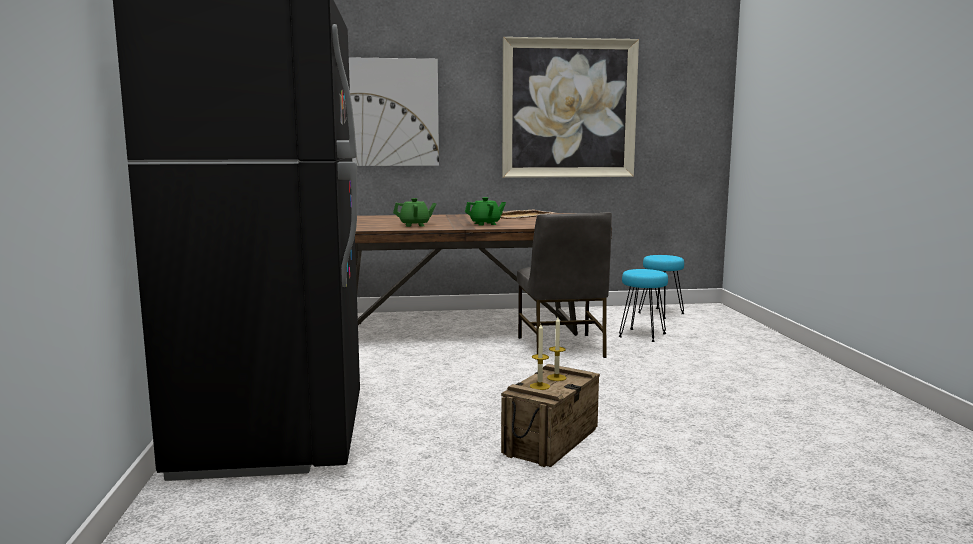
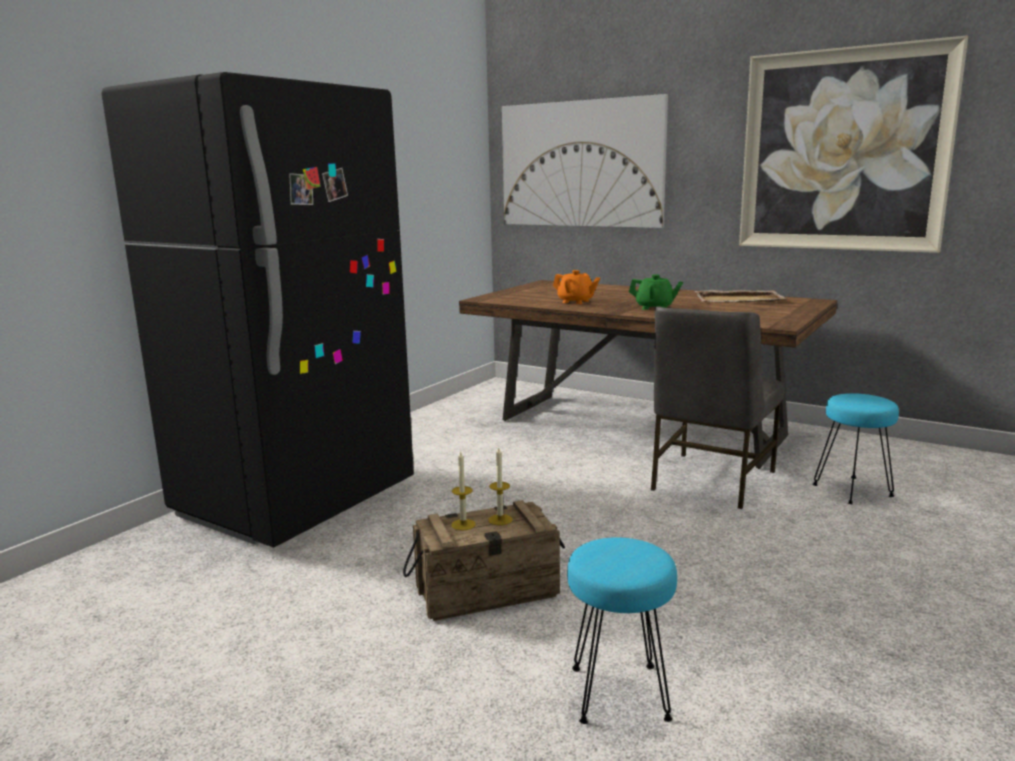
camera: 40 degrees right, 5 degrees up
green teapot [393,198,436,227] -> orange teapot [553,270,600,304]
turquoise stool [638,255,684,319] -> turquoise stool moved to [567,537,677,724]

